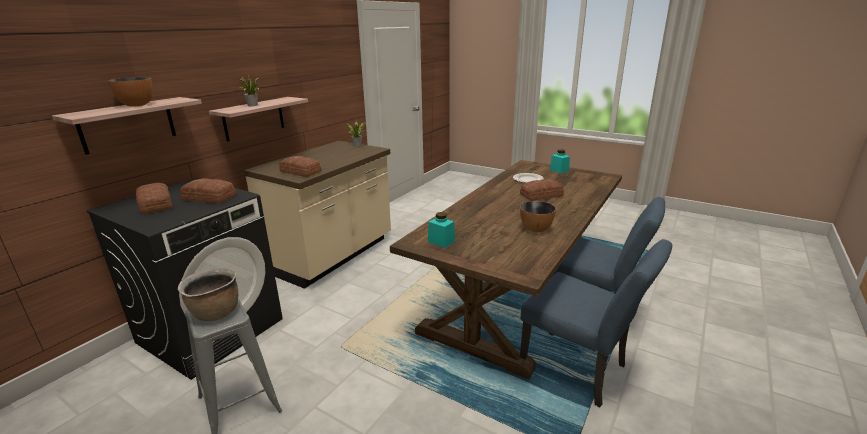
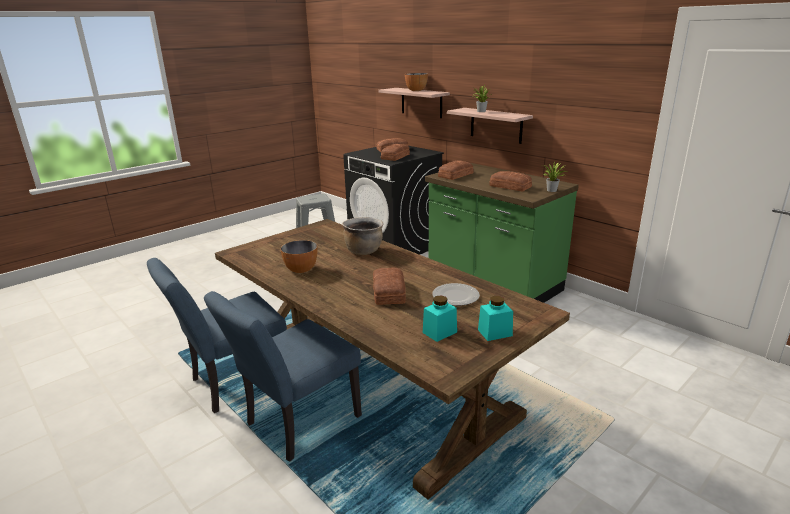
camera: 105 degrees right, 0 degrees up
brown cooking pot [178,268,238,321] -> brown cooking pot moved to [342,217,383,255]
beige counter [244,141,391,289] -> green counter [425,163,579,303]
turquoise jar [428,212,455,248] -> turquoise jar moved to [423,295,457,342]
none -> bread [489,171,532,191]

